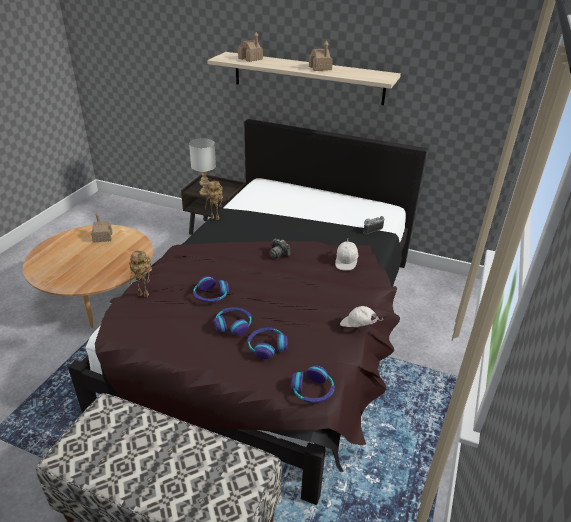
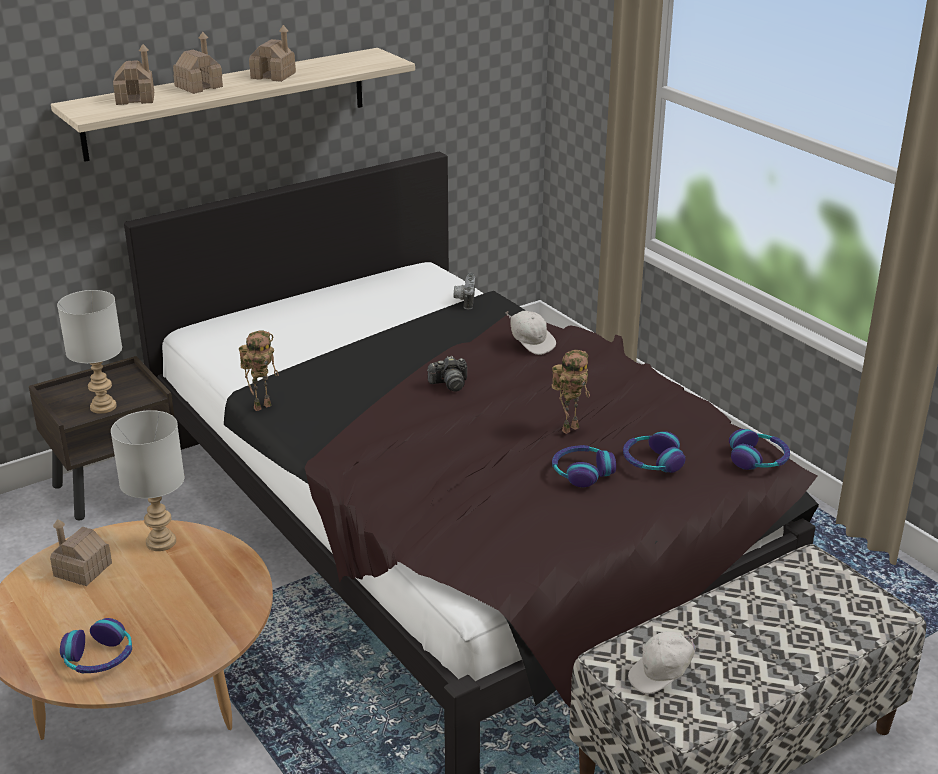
camera: 55 degrees left, 5 degrees down
toy robot [129,250,152,297] -> toy robot moved to [552,350,590,434]
headphones [193,277,229,302] -> headphones moved to [60,618,132,673]
white cap [340,306,384,327] -> white cap moved to [628,631,699,694]
none -> grey table lamp [111,410,184,551]
none -> toy house [173,32,223,94]

